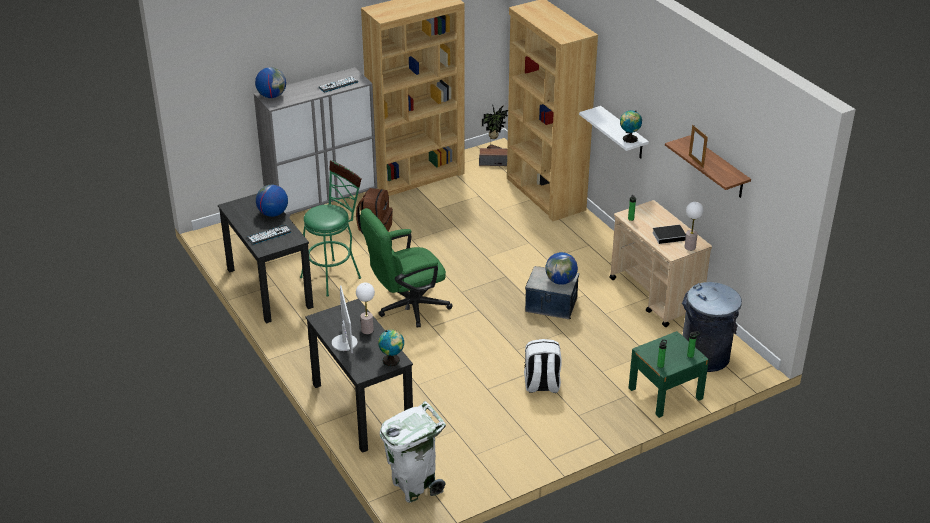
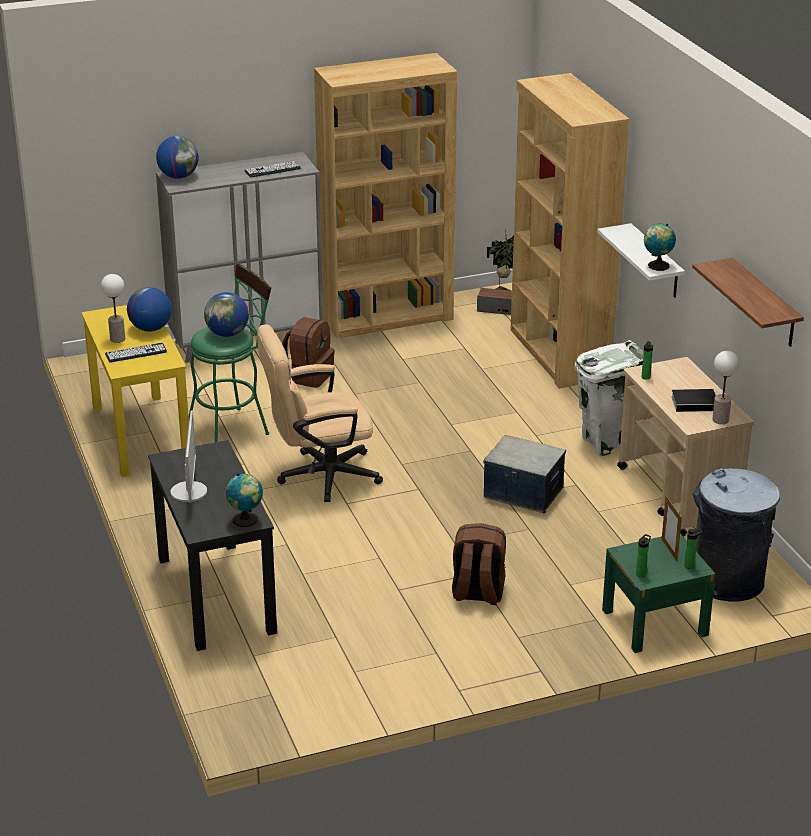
camera: 10 degrees right, 5 degrees down
black desk [218,194,314,324] -> yellow desk [81,305,189,477]
table lamp [356,283,375,334] -> table lamp moved to [101,274,125,343]
green office chair [360,208,453,327] -> beige office chair [257,324,383,502]
white trash can [380,401,446,503] -> white trash can moved to [574,340,644,456]
white backpack [524,339,562,393] -> brown backpack [452,523,506,605]
globe [545,252,578,285] -> globe moved to [204,292,249,337]
picture frame [689,125,708,168] -> picture frame moved to [662,496,682,561]

